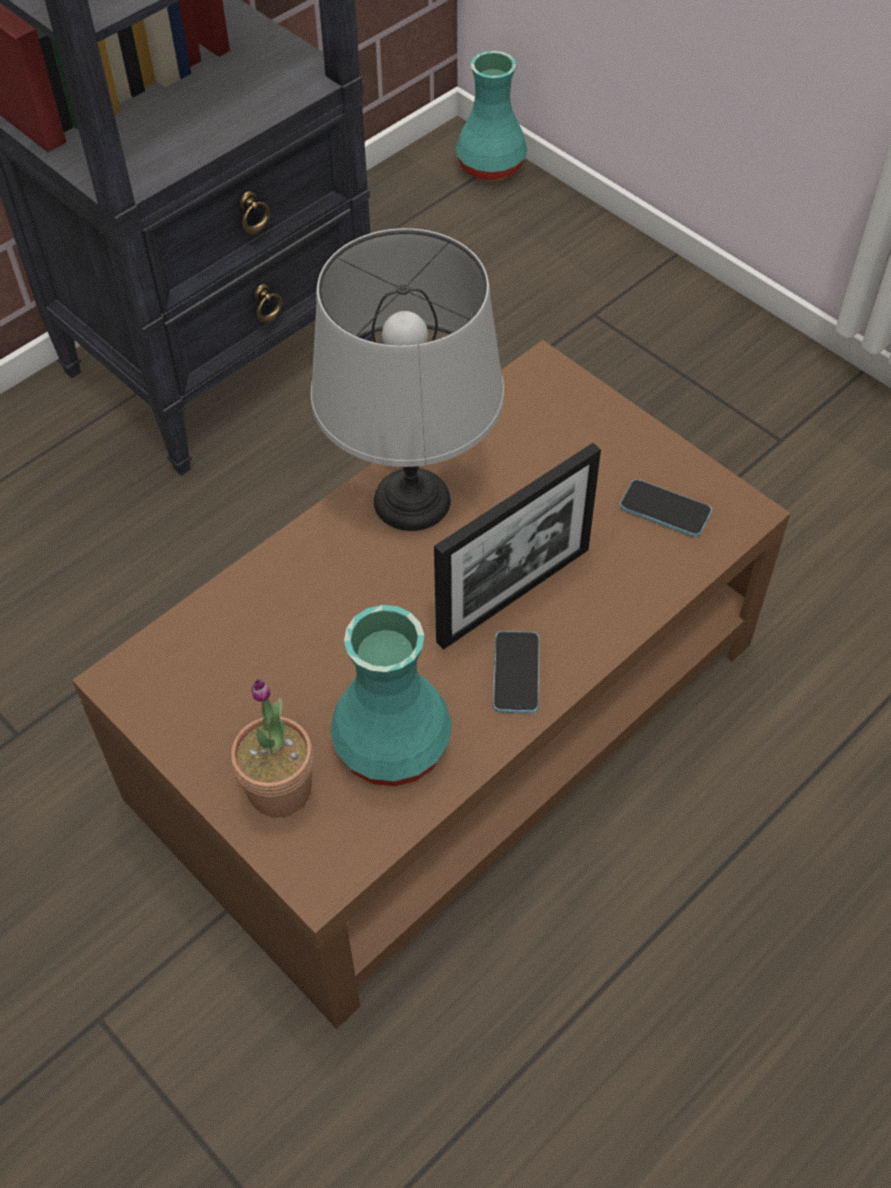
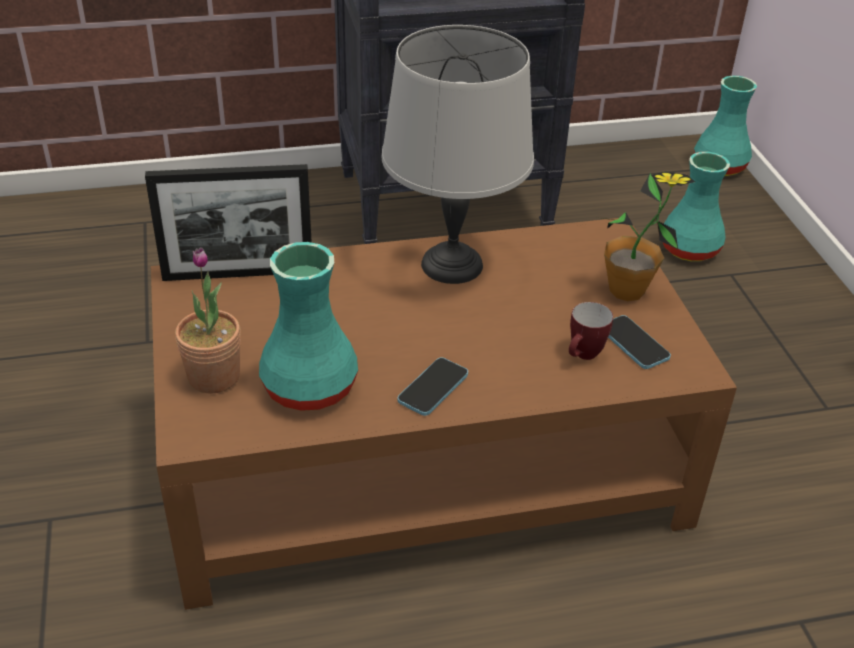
camera: 30 degrees right, 15 degrees down
picture frame [434,443,601,650] -> picture frame moved to [145,164,312,281]
none -> mug [569,302,613,360]
none -> potted plant [602,171,695,301]
none -> turquoise vase [663,152,730,262]

